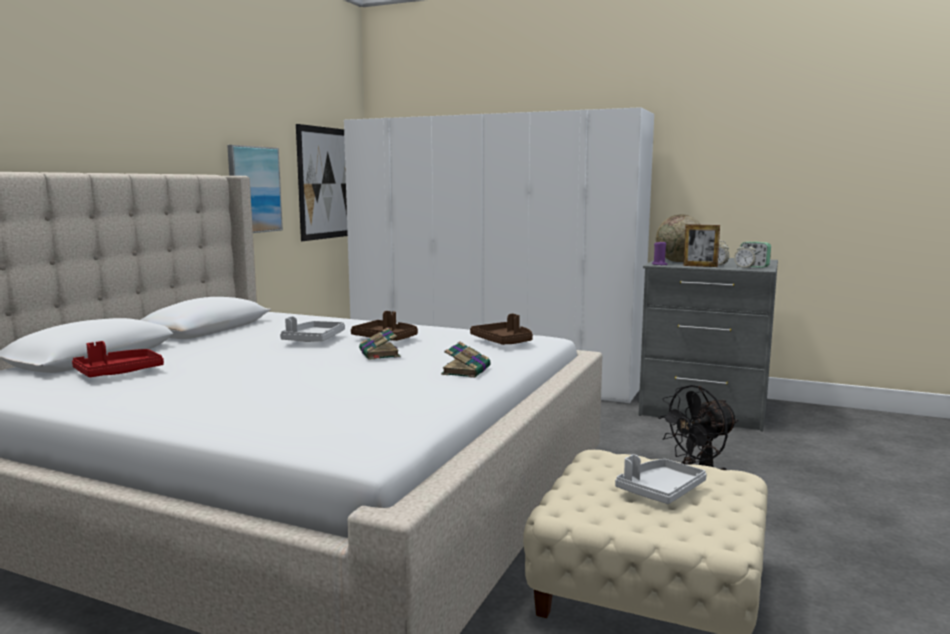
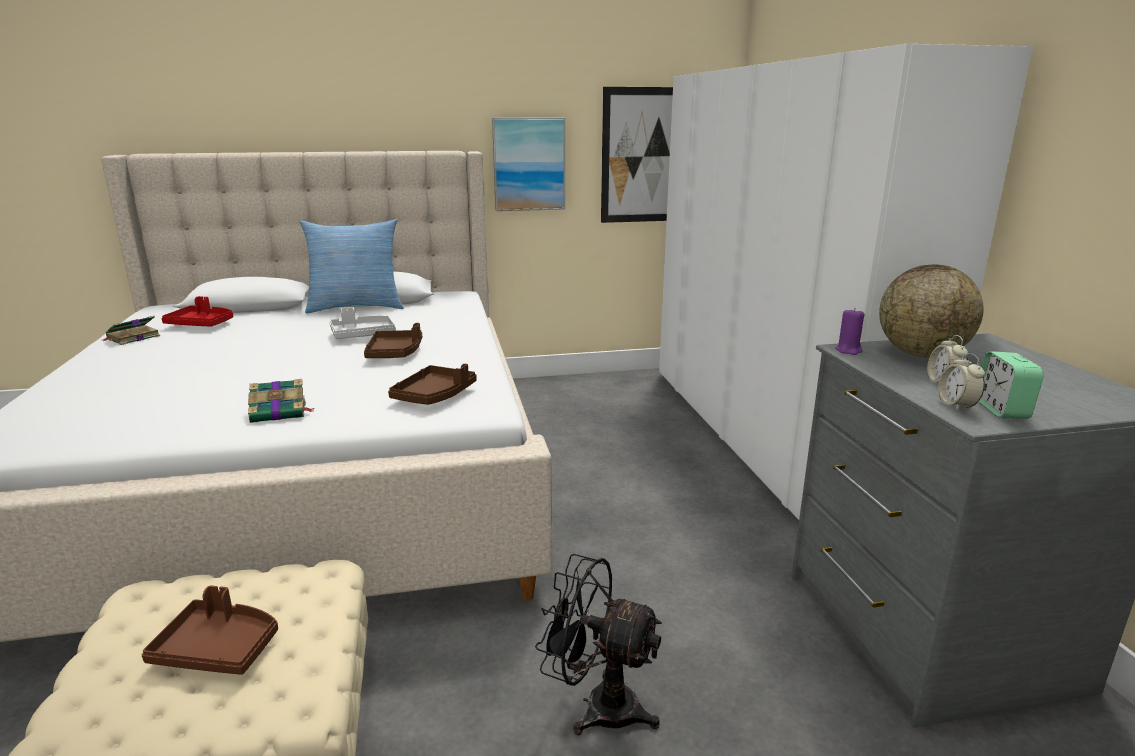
camera: 55 degrees right, 10 degrees up
book [359,328,400,360] -> book moved to [103,316,160,345]
grey tray [615,454,707,504] -> brown tray [141,585,278,675]
picture frame [683,224,720,267] -> none
none -> pillow [300,219,404,313]

